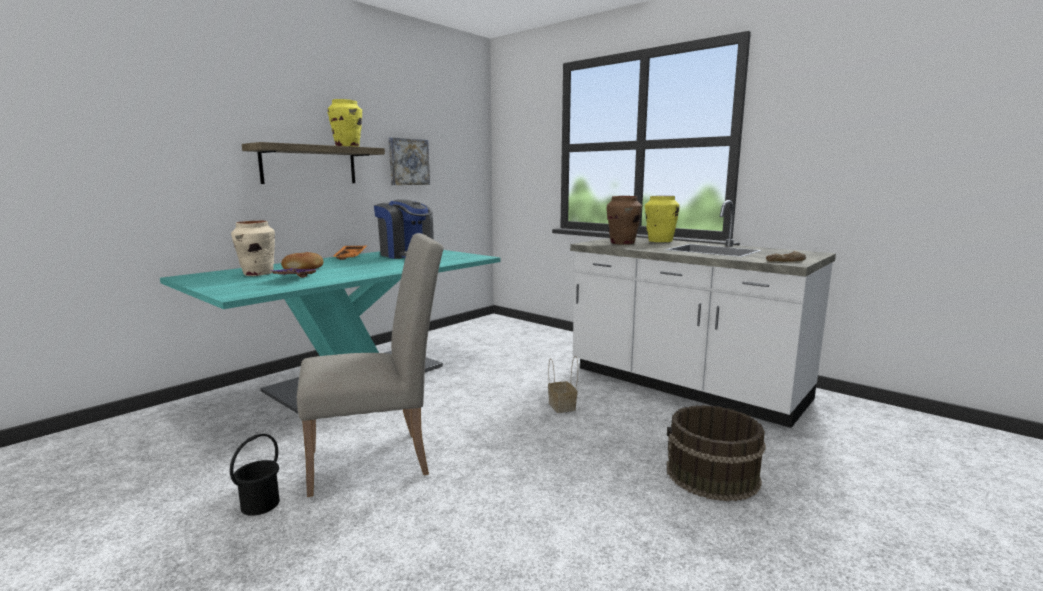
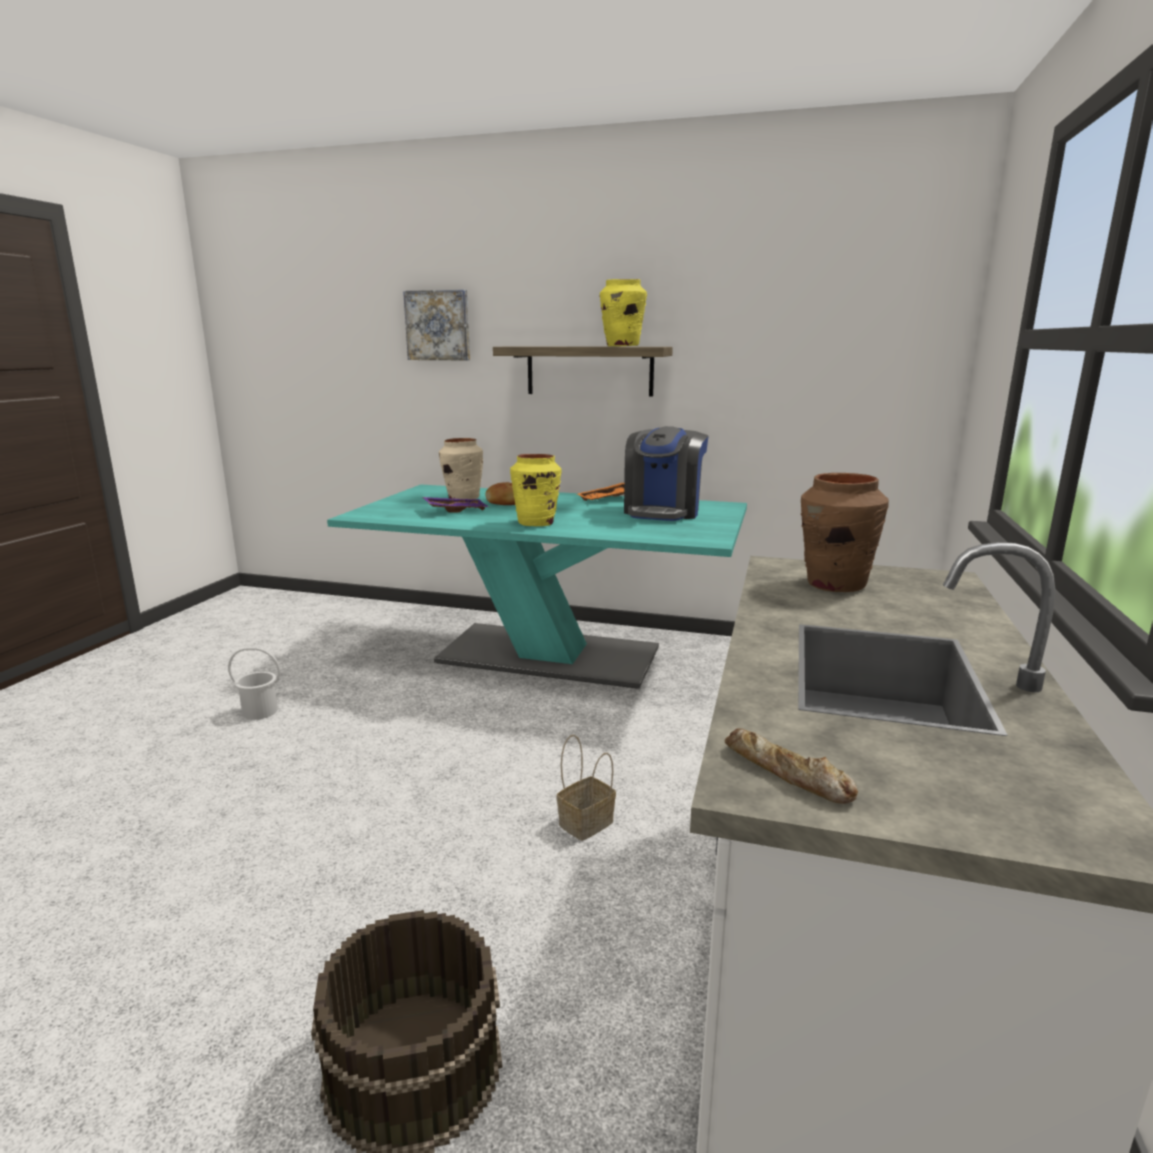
camera: 65 degrees right, 5 degrees up
black bucket [230,434,280,516] -> white bucket [228,647,280,720]
beige chair [297,233,444,497] -> none
picture [389,138,430,185] -> picture moved to [403,290,470,360]
yellow vase [645,196,680,242] -> yellow vase moved to [510,454,562,526]

